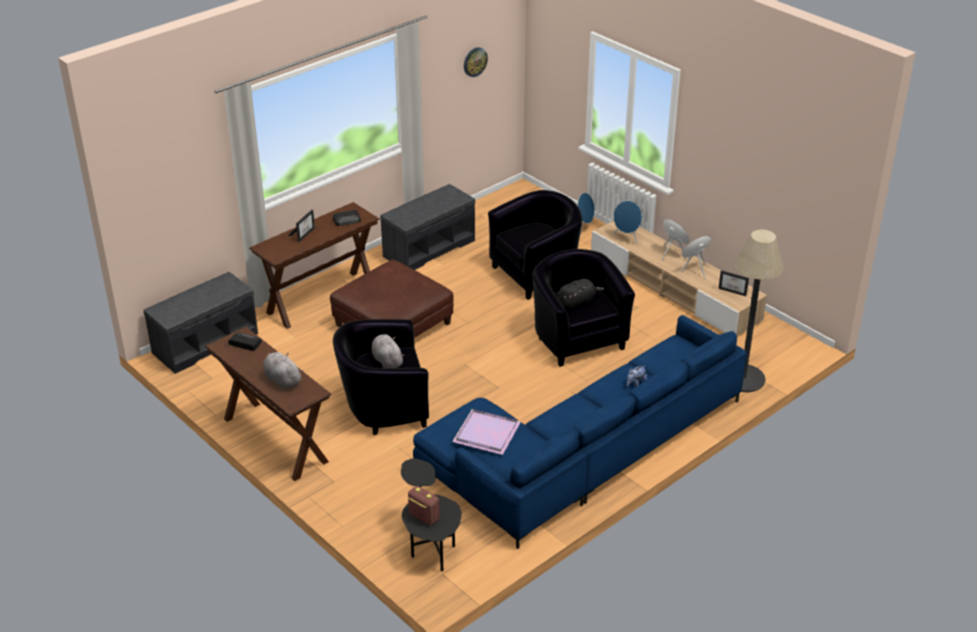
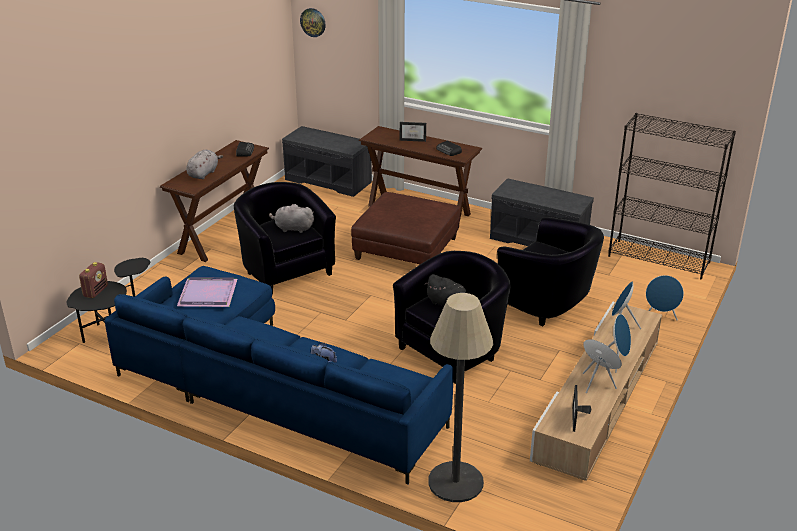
camera: 70 degrees right, 5 degrees down
grey plush toy [372,334,404,368] -> grey plush toy turned 120 degrees counterclockwise [269,204,314,233]
wall clock [464,47,488,77] -> wall clock moved to [300,8,326,37]
none -> black bookcase [608,113,736,279]

